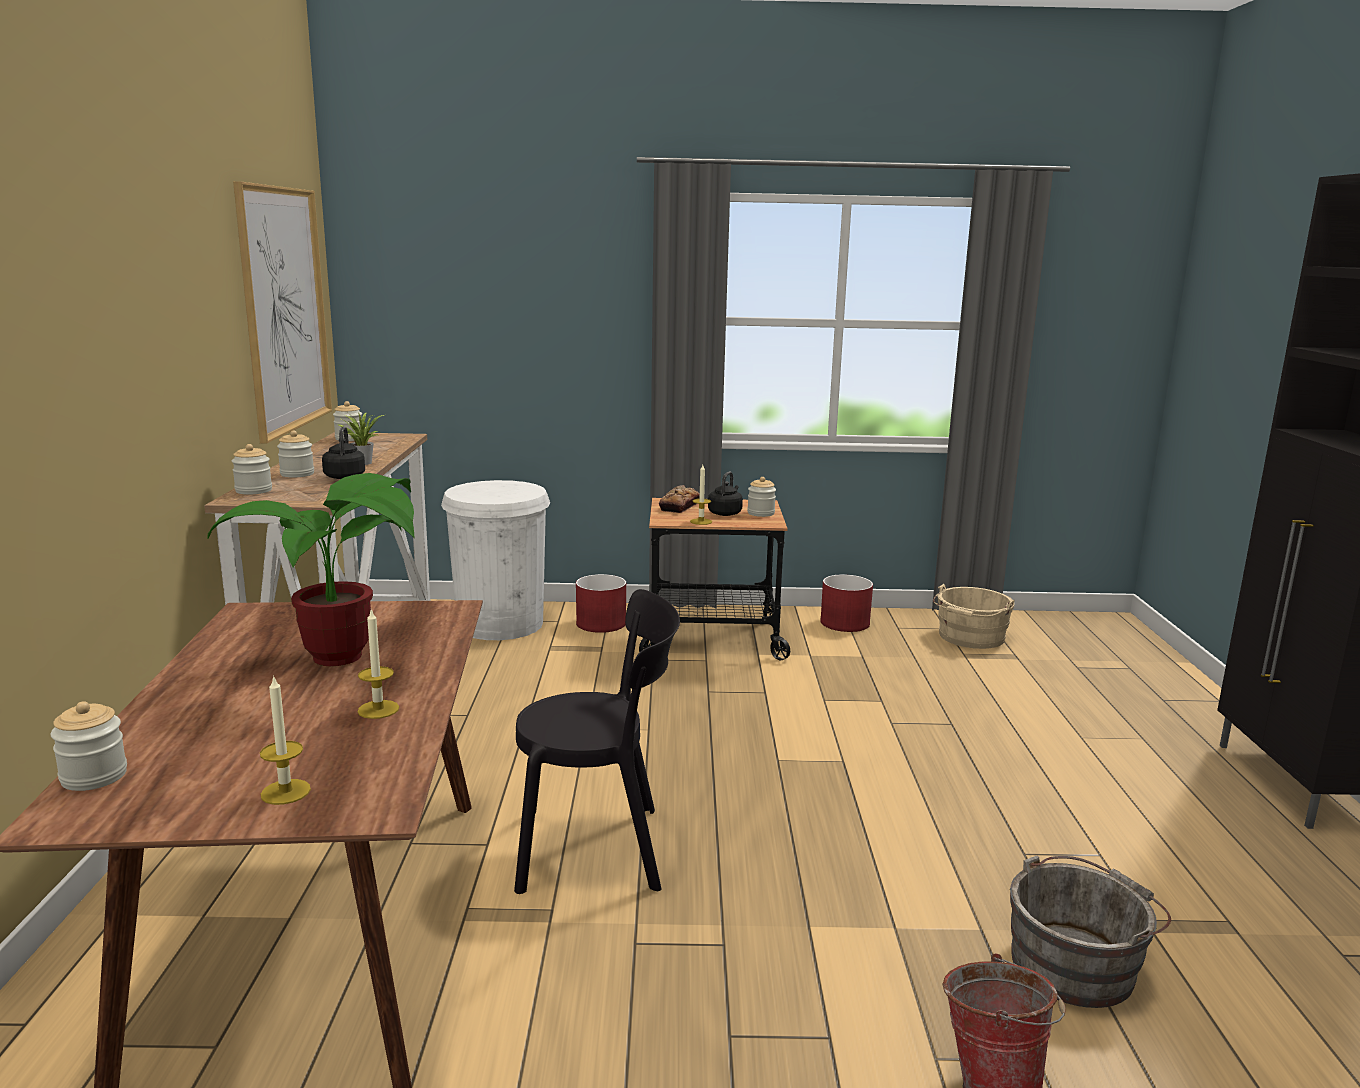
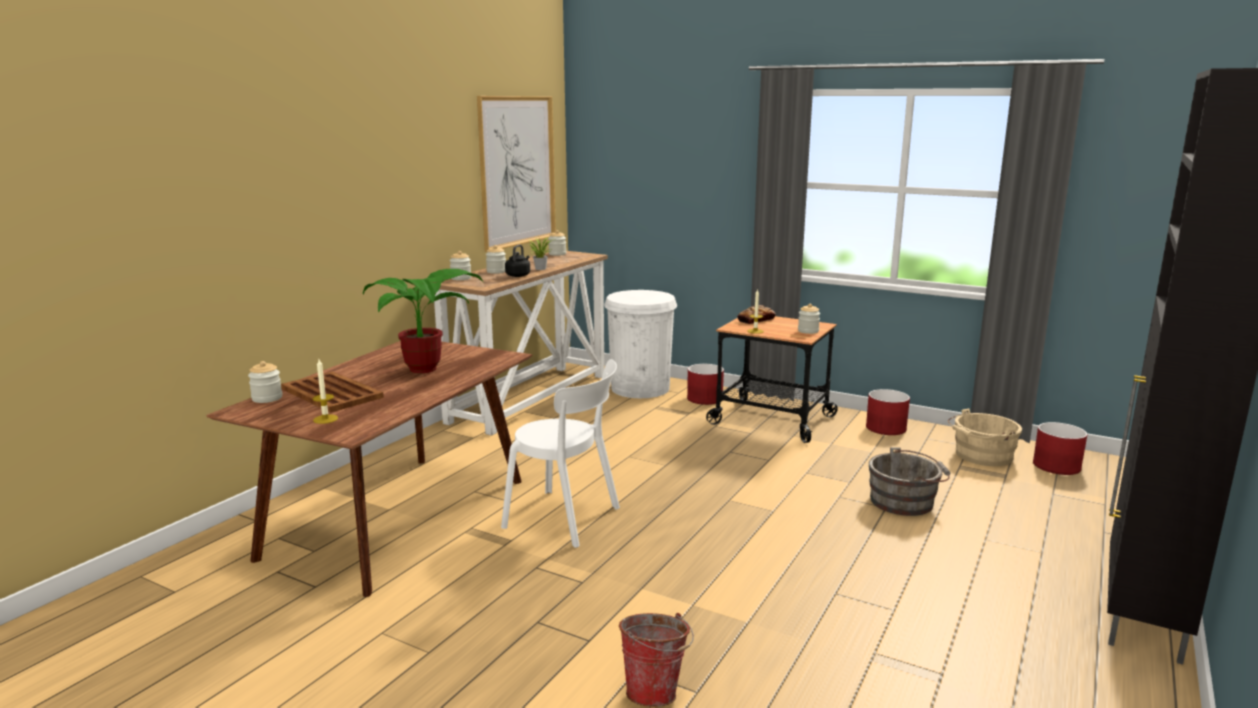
camera: 30 degrees right, 0 degrees up
candle [358,609,399,719] -> none
black chair [514,589,680,894] -> white chair [501,359,620,548]
black kettle [708,471,743,516] -> none
grey bucket [1010,855,1171,1008] -> grey bucket moved to [869,447,950,516]
none -> brown tray [281,371,384,413]
none -> red planter [1033,422,1087,475]

